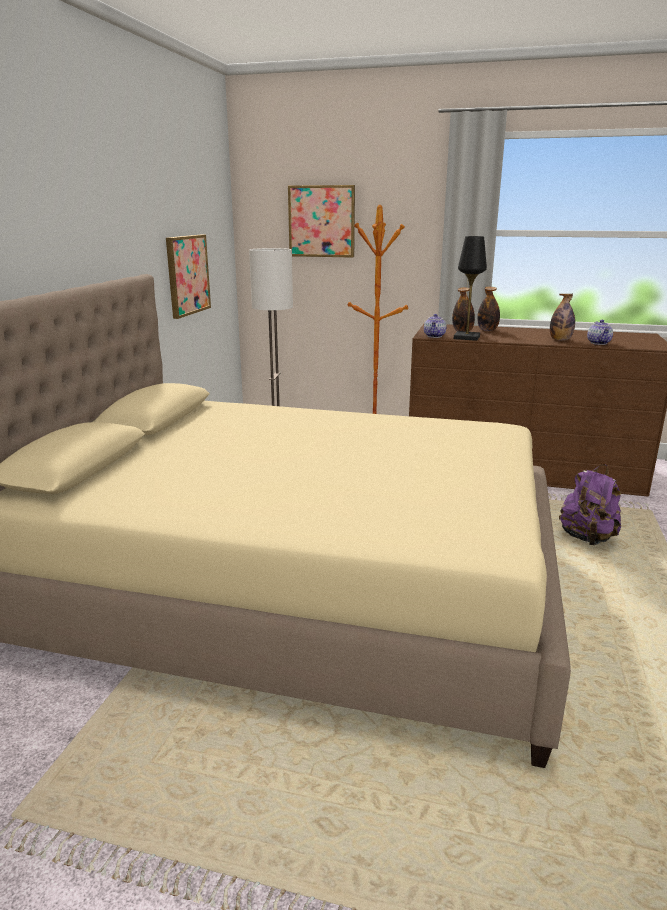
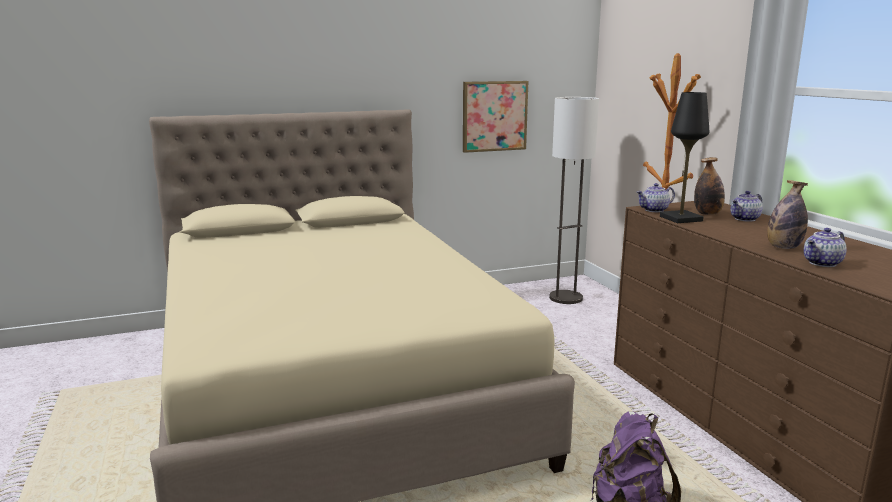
camera: 55 degrees right, 5 degrees down
picture [288,185,355,258] -> none
bottle [477,287,500,331] -> teapot [730,191,763,222]

